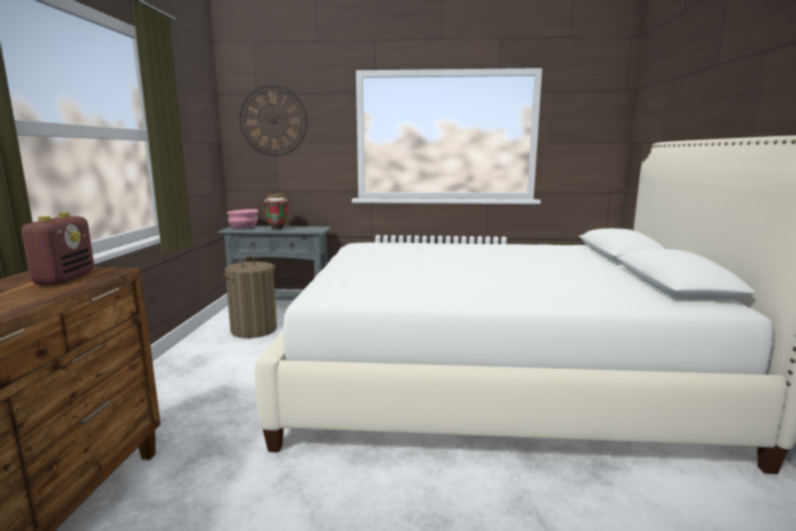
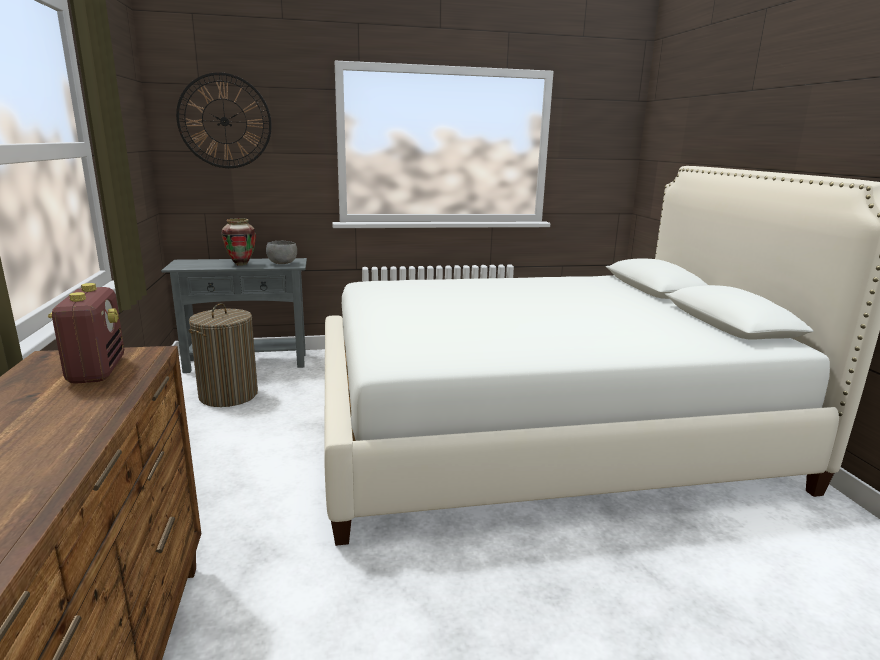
camera: 15 degrees left, 5 degrees up
pink bowl [227,209,258,228] -> none
none -> grey bowl [266,241,297,264]

